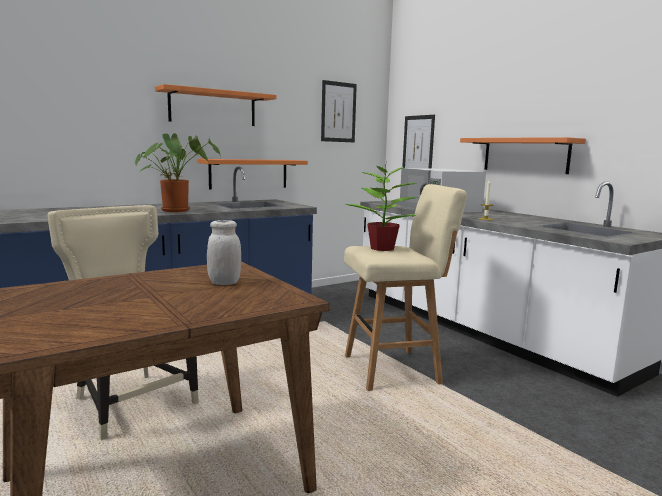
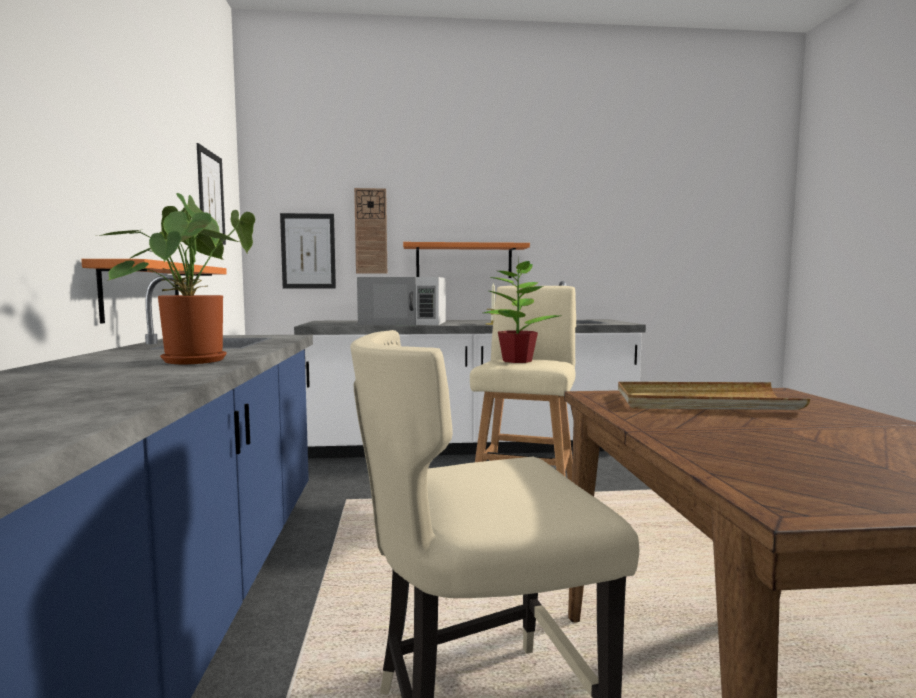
camera: 60 degrees left, 5 degrees down
orange shelf [155,84,277,126] -> none
white jar [207,220,241,285] -> beige tray [618,382,810,410]
none -> wall clock [354,188,387,274]

